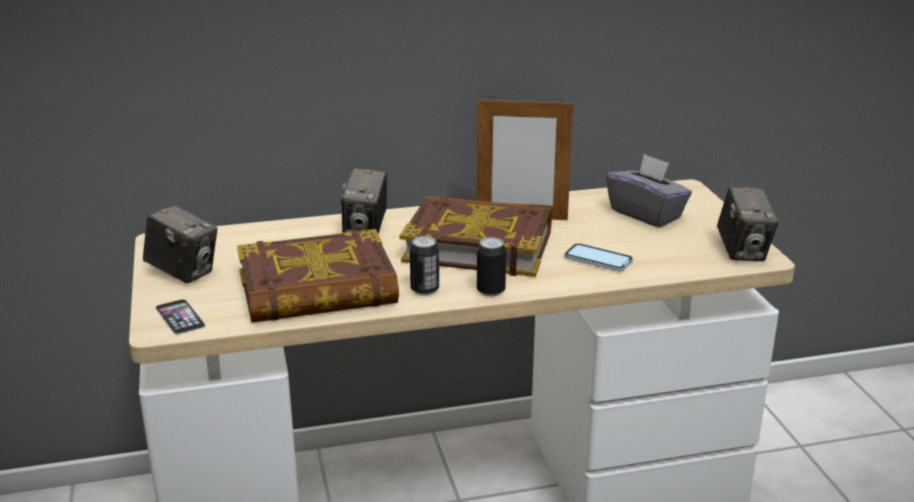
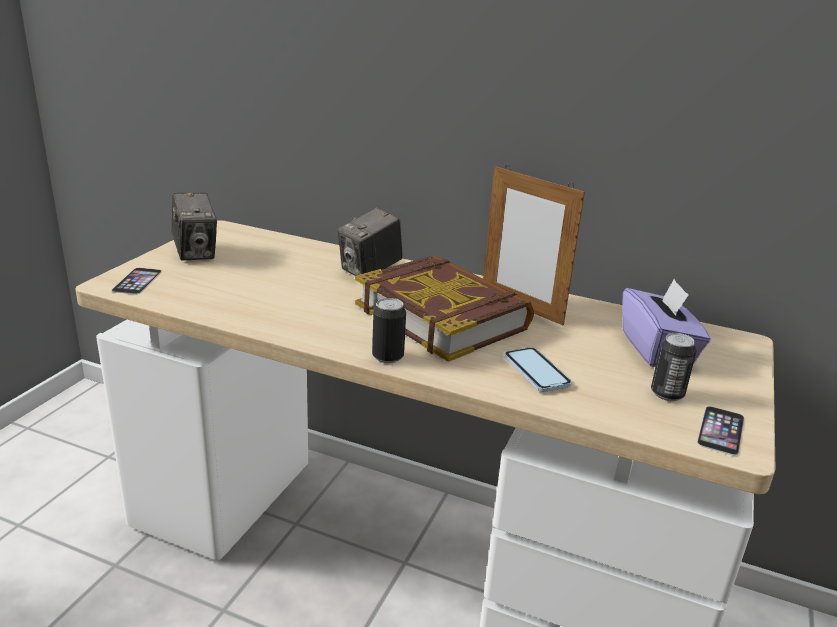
camera: 35 degrees right, 0 degrees up
book [237,229,399,323] -> none
can [410,236,439,295] -> can moved to [651,333,696,401]
grey tissue box [606,154,692,228] -> purple tissue box [622,278,711,367]
camera [717,186,778,261] -> phone [697,406,744,455]

